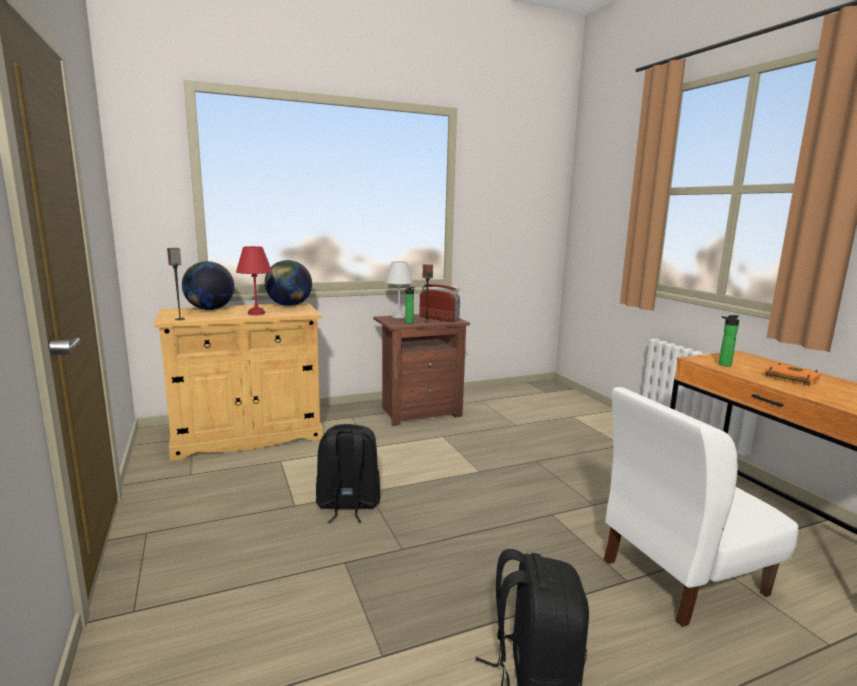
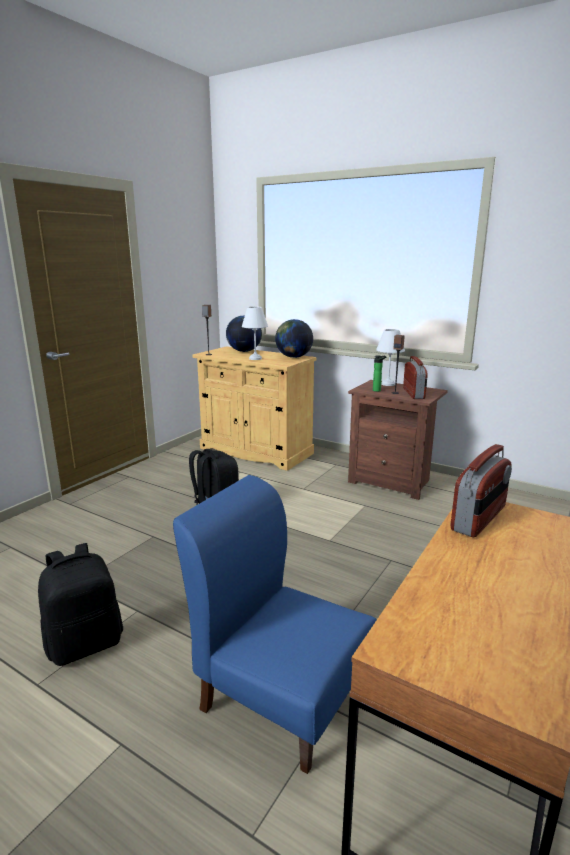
camera: 55 degrees right, 5 degrees up
red table lamp [236,246,272,315] -> white table lamp [242,307,268,360]
white chair [603,387,798,627] -> blue chair [173,475,377,774]
bottle [719,315,739,367] -> radio [451,444,512,537]
orange book [764,363,822,385] -> none

